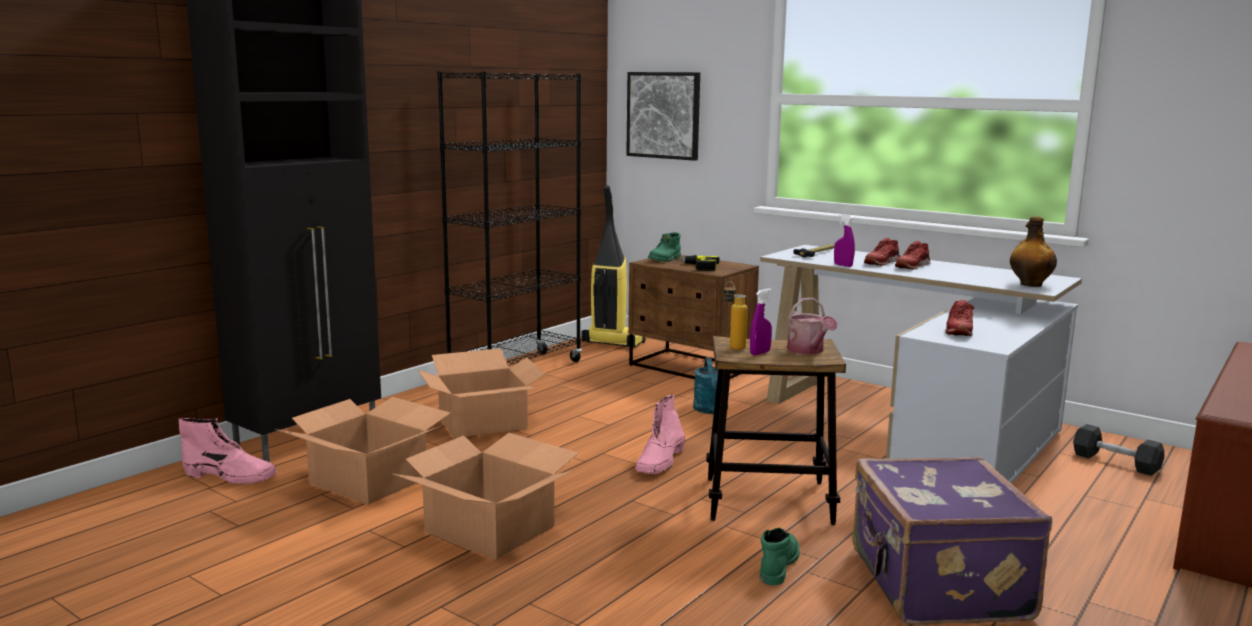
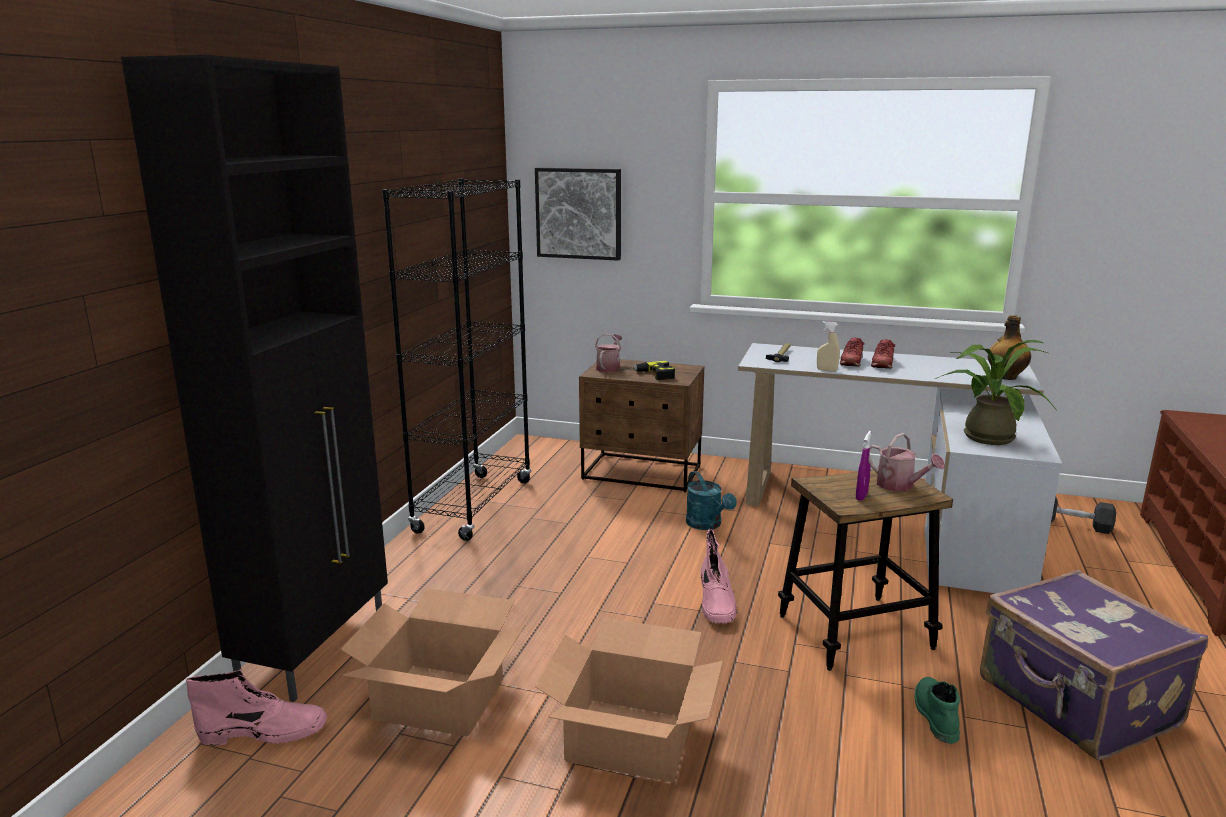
camera: 20 degrees left, 5 degrees up
cardboard box [418,348,545,438] -> none
vacuum cleaner [582,186,645,348] -> none
green boot [648,232,681,262] -> watering can [595,334,622,373]
bottle [724,281,748,350] -> none
purple spray bottle [834,214,855,267] -> beige spray bottle [817,321,840,372]
red shoe [946,300,974,336] -> potted plant [935,340,1056,445]

